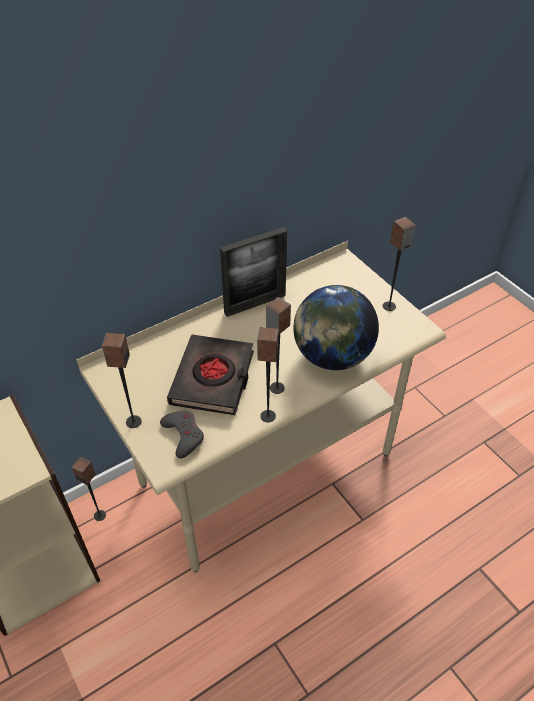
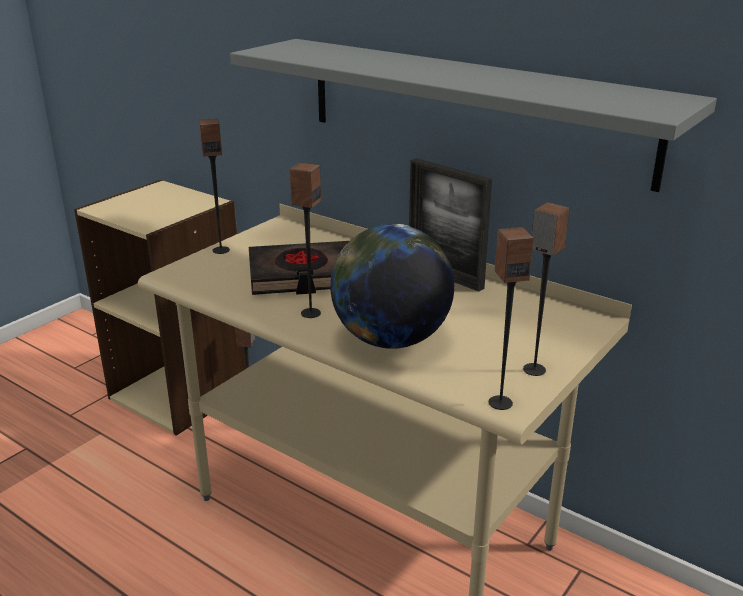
camera: 70 degrees right, 20 degrees down
grey game controller [160,411,204,459] -> none
speaker [257,327,279,423] -> speaker moved to [489,227,534,410]
none -> grey shelf [230,39,717,192]

